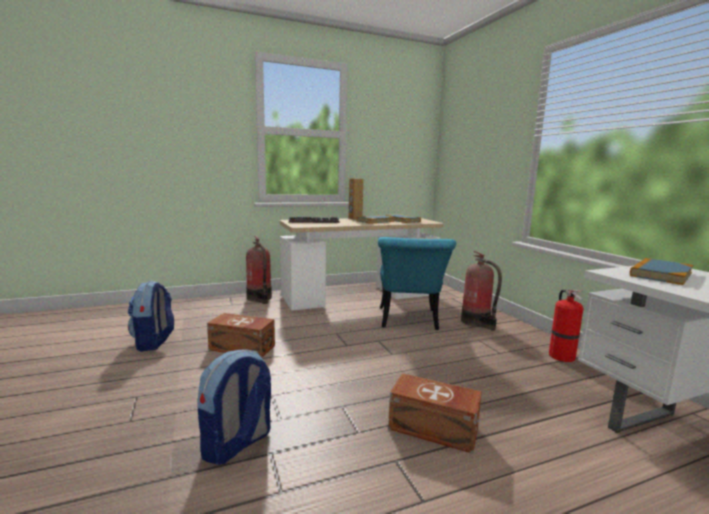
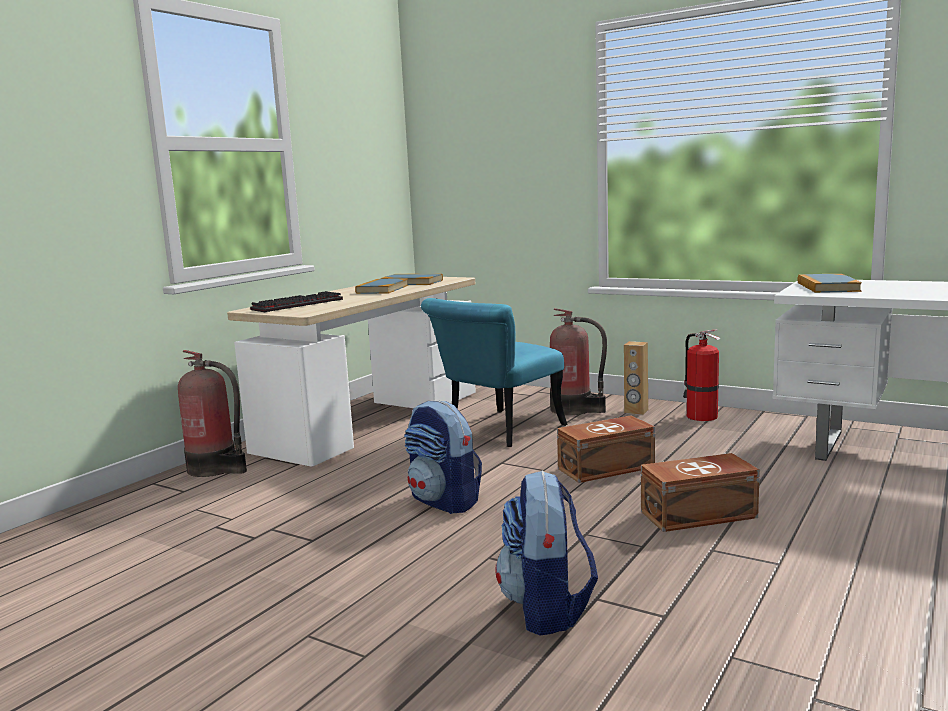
camera: 35 degrees left, 0 degrees up
backpack [128,281,174,352] -> backpack moved to [404,400,482,514]
brown storage box [207,313,275,358] -> brown storage box moved to [557,416,655,483]
brown speaker [349,178,363,220] -> brown speaker moved to [624,341,648,415]
turquoise chair [378,237,456,330] -> turquoise chair turned 75 degrees clockwise [421,298,568,447]

